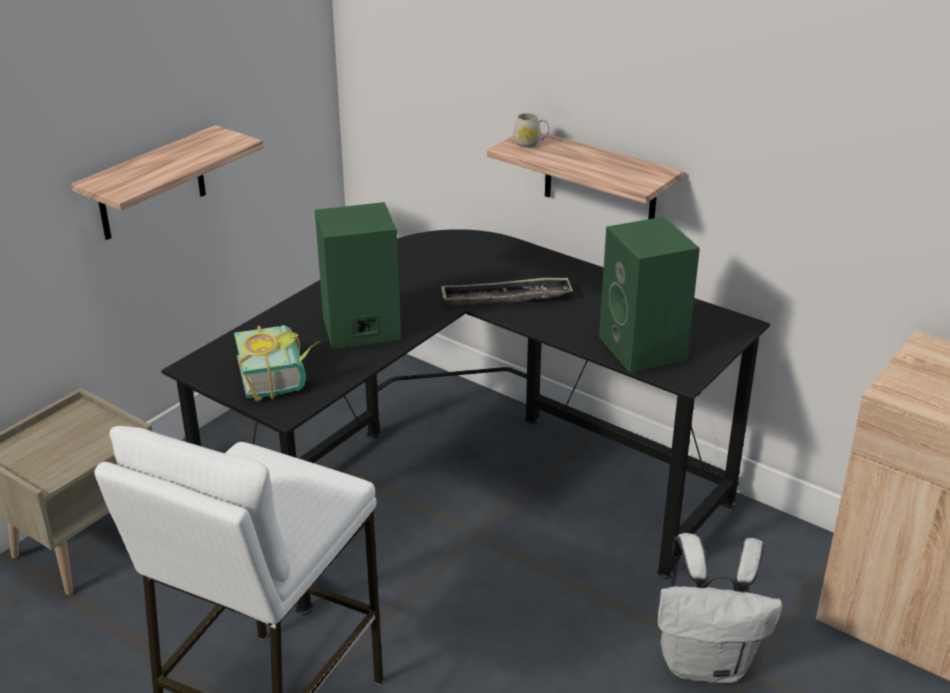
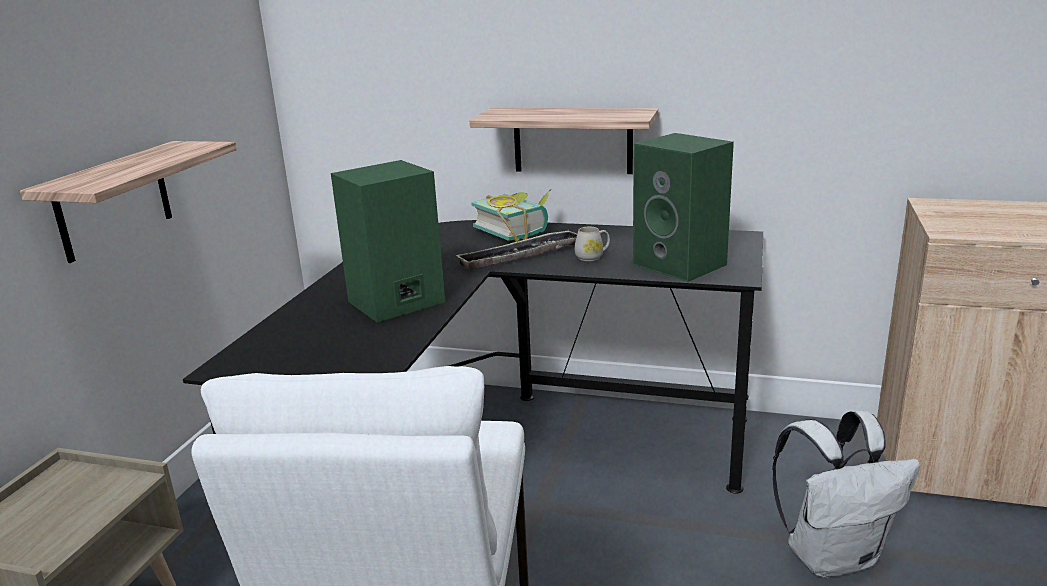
camera: 20 degrees left, 10 degrees down
book [234,325,321,401] -> book moved to [471,189,551,242]
white mug [513,113,549,148] -> white mug moved to [575,226,610,261]

